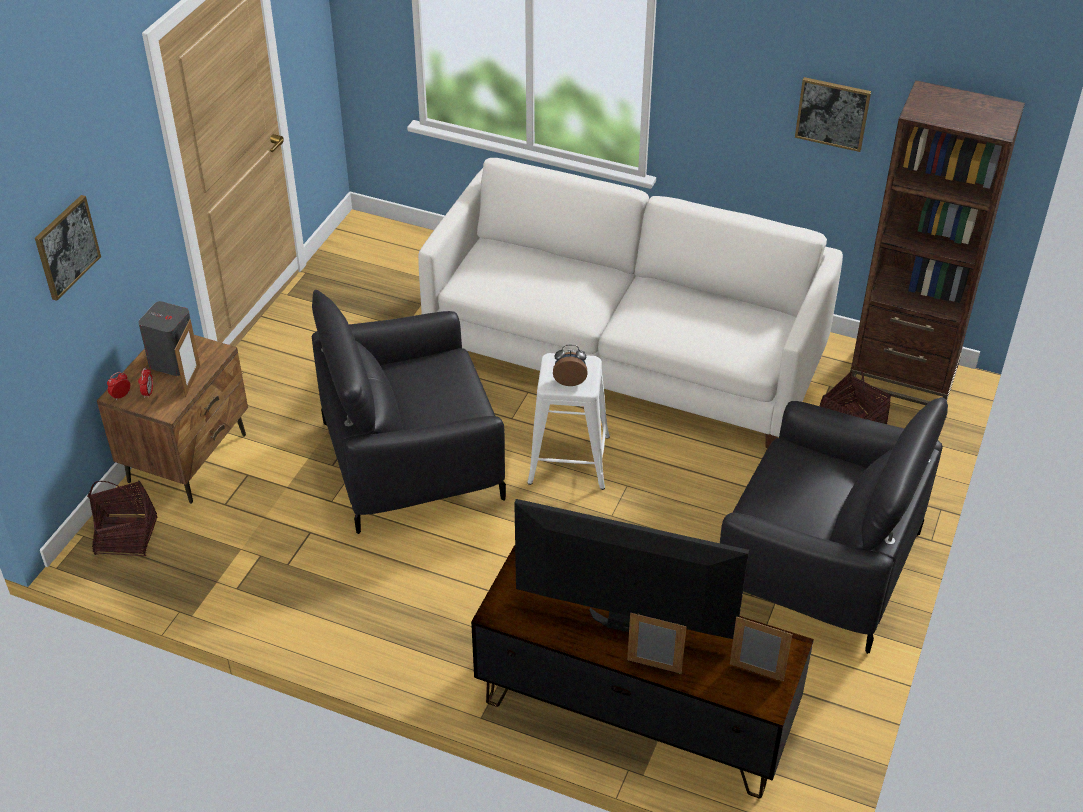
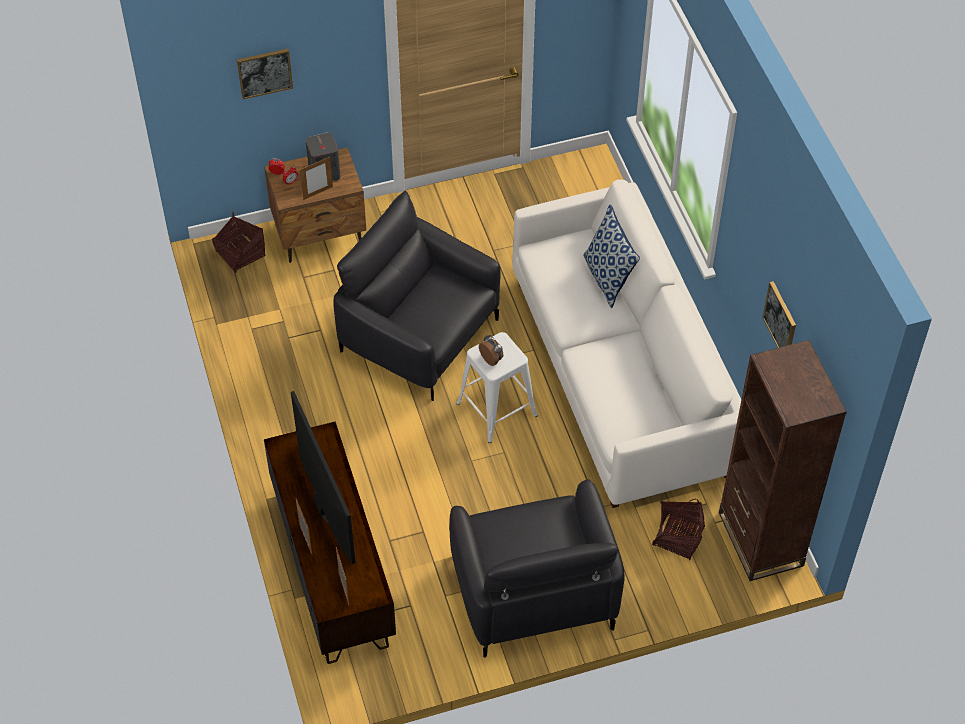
camera: 50 degrees right, 10 degrees up
none -> pillow [583,204,640,308]

